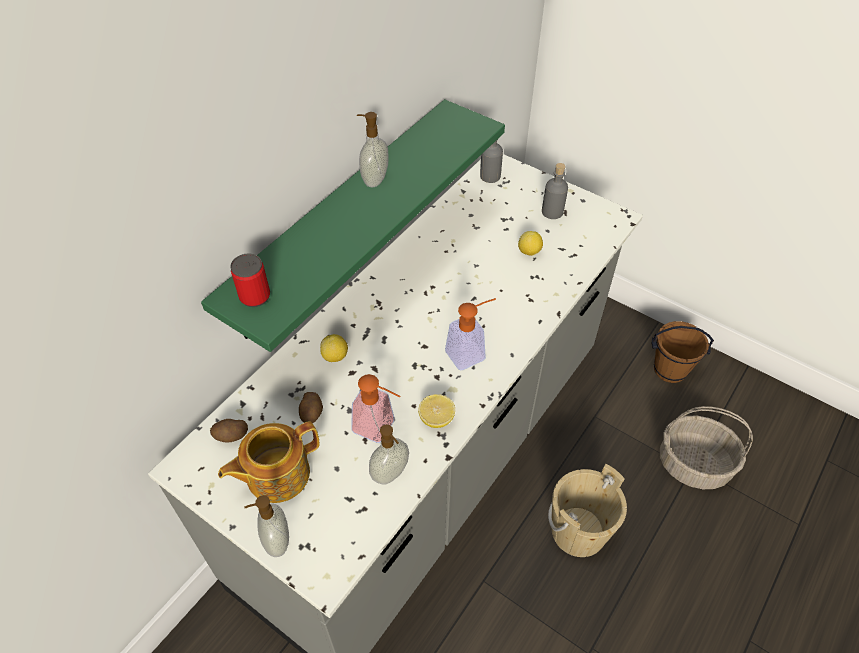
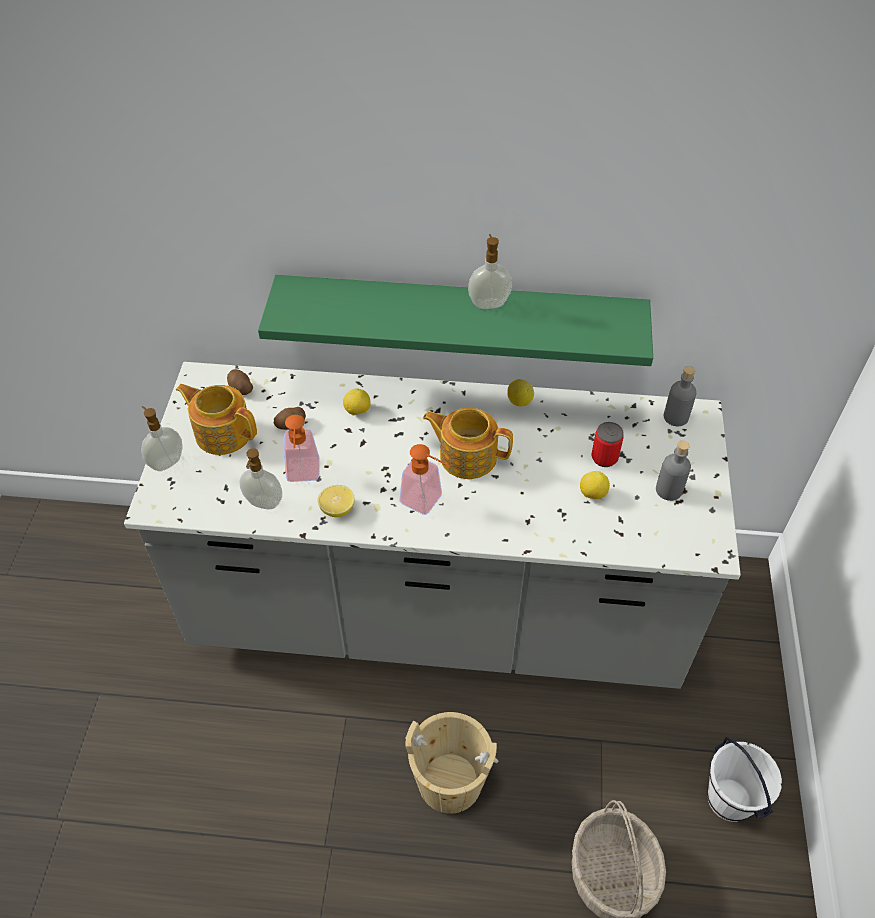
camera: 60 degrees right, 0 degrees up
can [231,254,270,307] -> can moved to [592,422,624,467]
brown bucket [651,321,714,383] -> white bucket [707,737,782,822]
none -> teapot [423,408,513,479]
none -> lemon [507,379,534,406]

